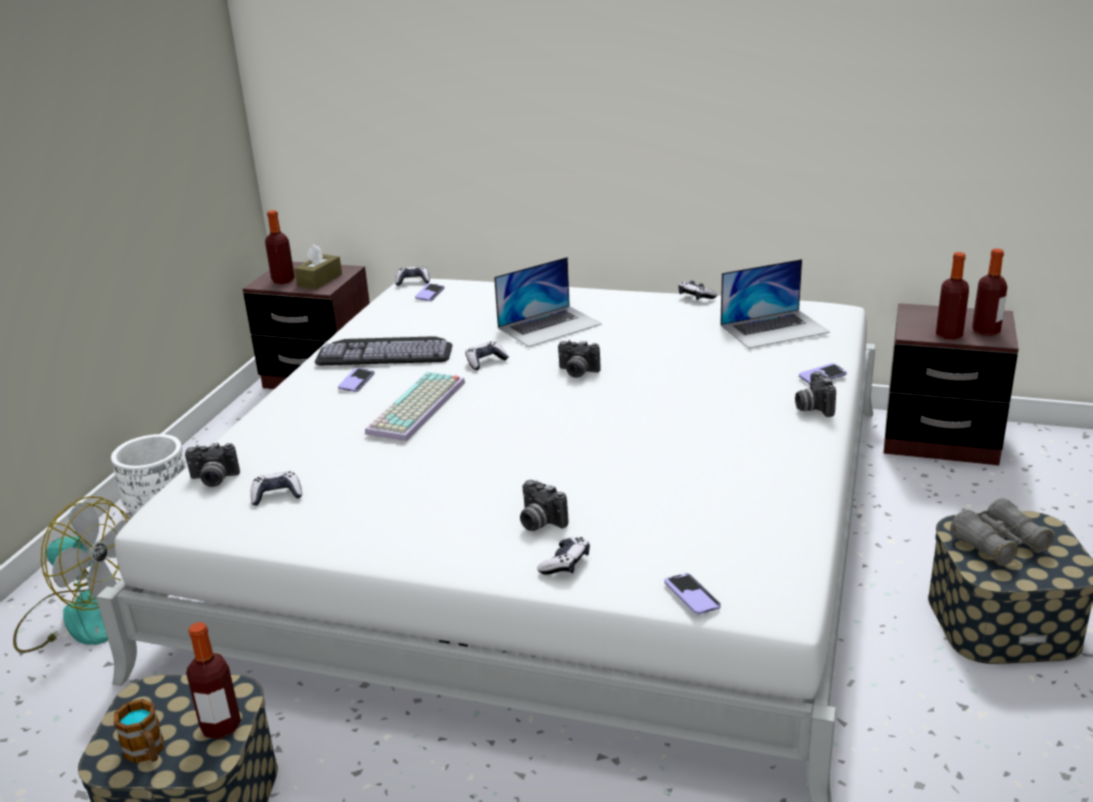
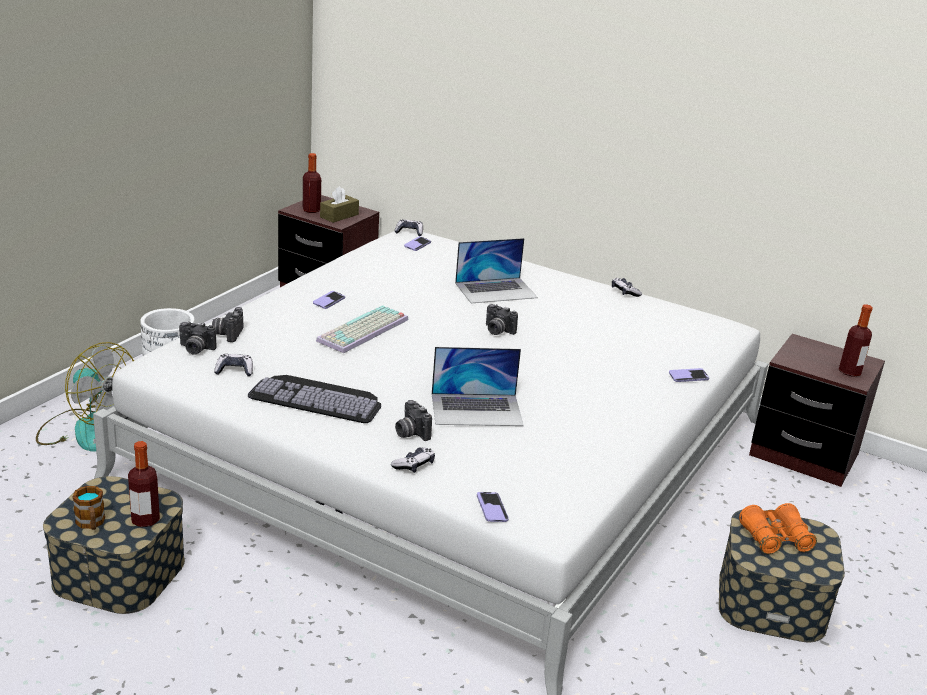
camera: 10 degrees right, 0 degrees up
keyboard [315,336,452,365] -> keyboard moved to [248,375,381,423]
game controller [465,342,509,370] -> none
laptop [720,259,830,349] -> laptop moved to [432,347,524,426]
camera [795,371,836,417] -> camera moved to [212,307,243,342]
bottle [936,252,969,340] -> none
grey binoculars [950,498,1054,566] -> orange binoculars [739,503,817,554]

